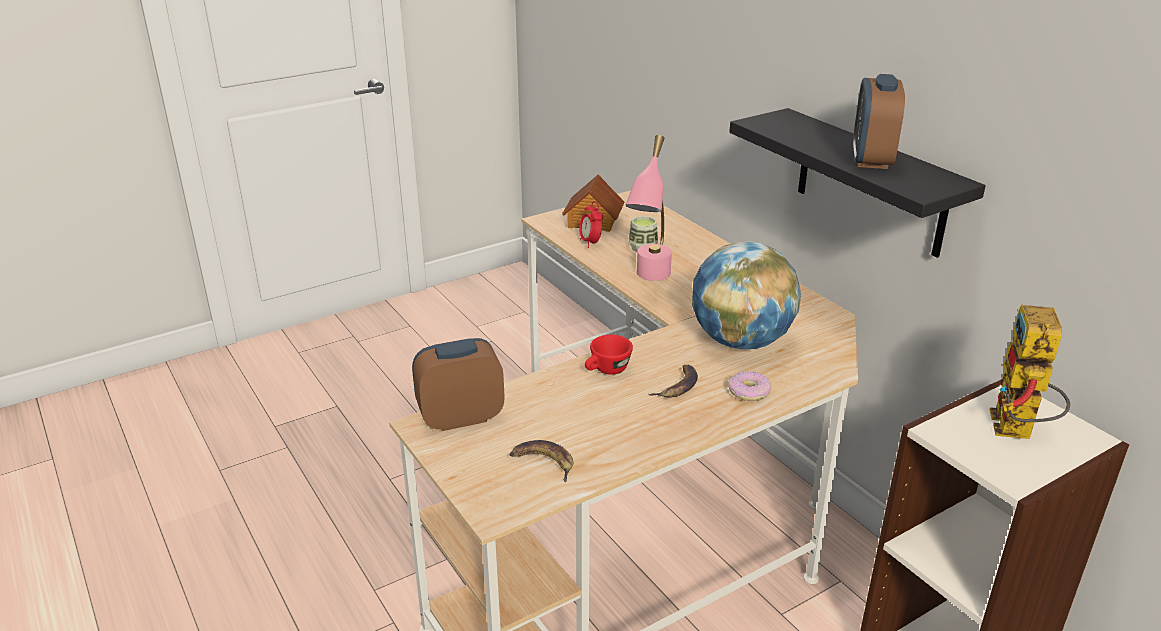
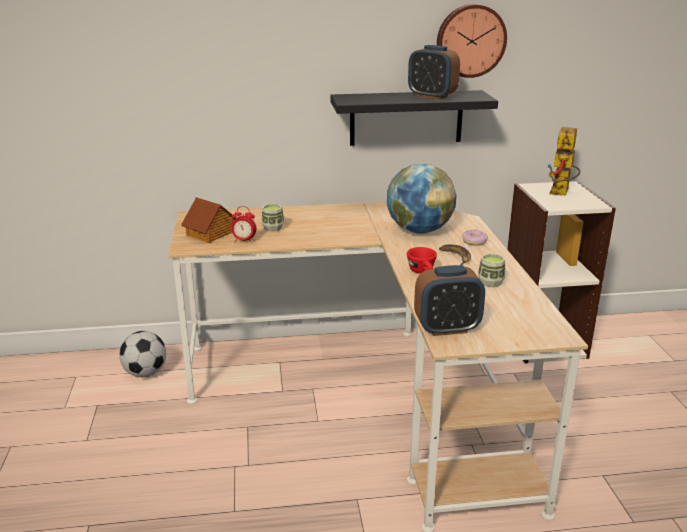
camera: 65 degrees left, 5 degrees down
alarm clock [412,338,505,431] -> alarm clock turned 105 degrees counterclockwise [414,265,485,336]
banana [510,440,573,482] -> none
pink table lamp [625,135,672,281] -> none
toy robot [990,305,1070,439] -> toy robot turned 75 degrees clockwise [547,127,580,196]
none -> football [119,331,166,377]
none -> wall clock [437,4,507,78]
none -> cup [478,254,505,287]

